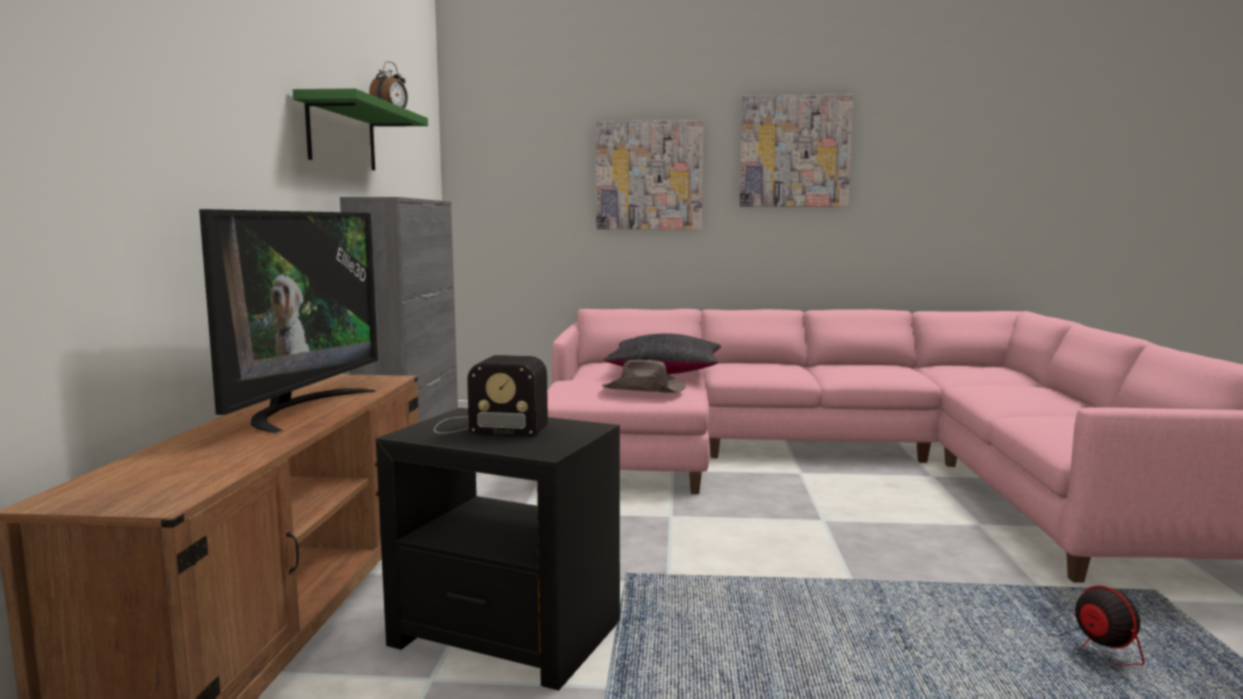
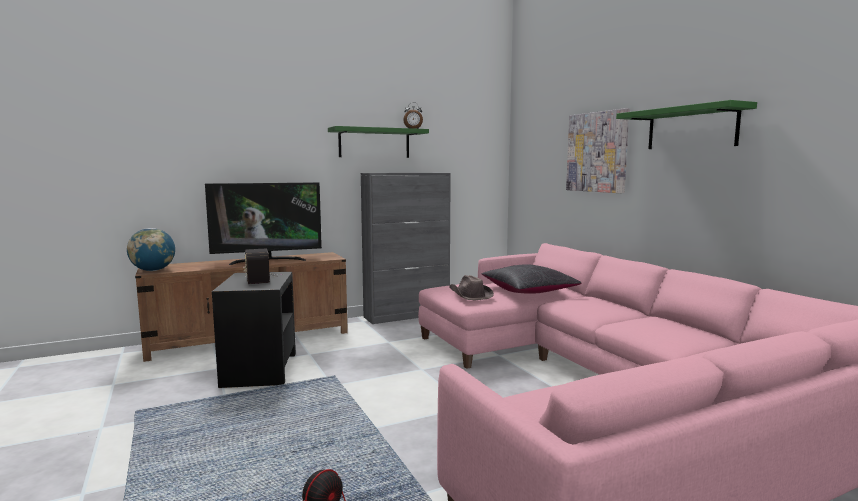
camera: 60 degrees right, 0 degrees up
picture [740,95,853,207] -> green shelf [616,100,757,149]
none -> globe [127,228,175,271]

